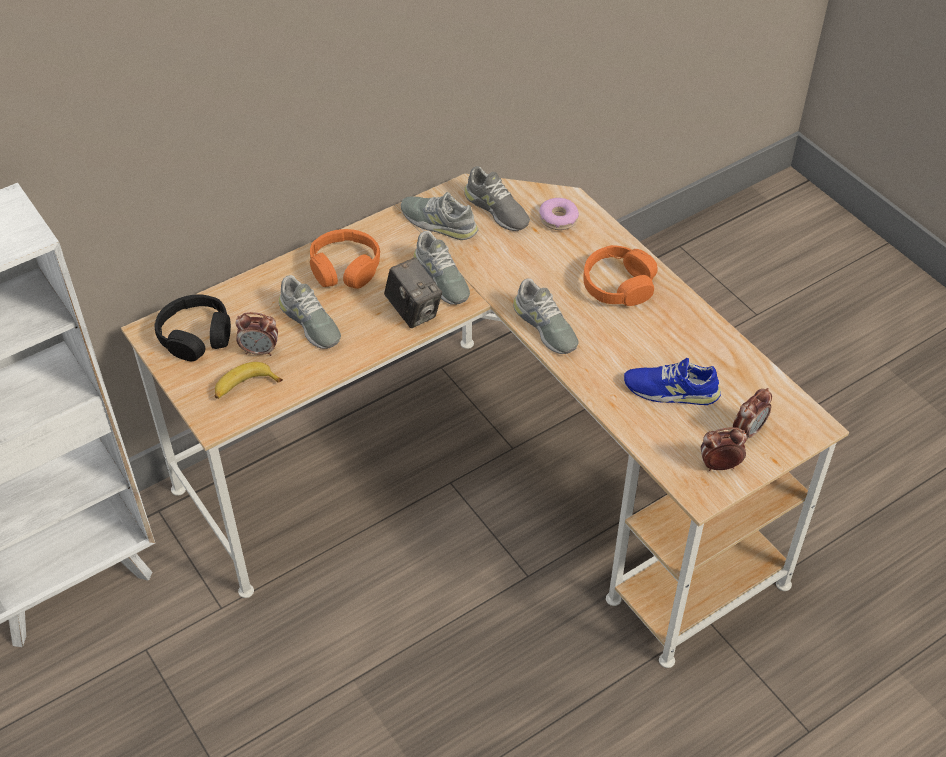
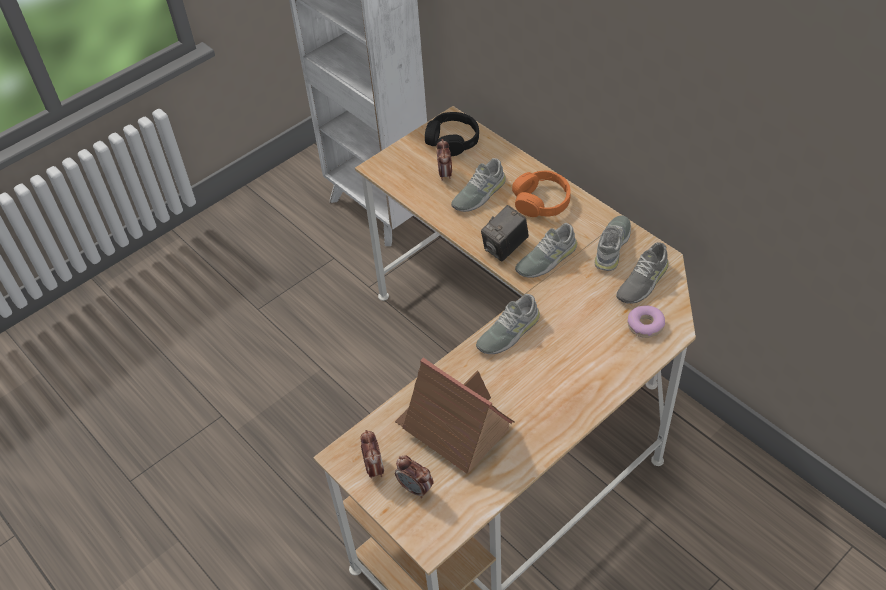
camera: 85 degrees right, 0 degrees up
banana [215,362,283,399] -> none
orange headphones [583,245,658,306] -> none
blue shoe [624,358,721,405] -> toy house [395,357,514,474]

